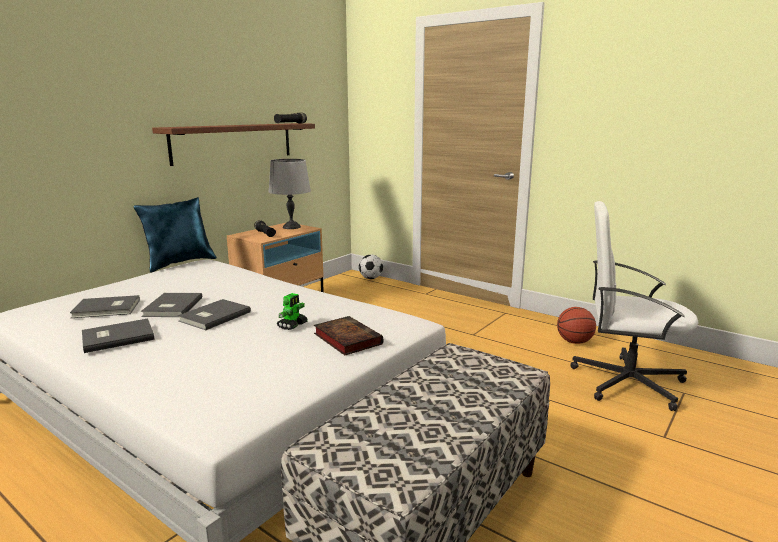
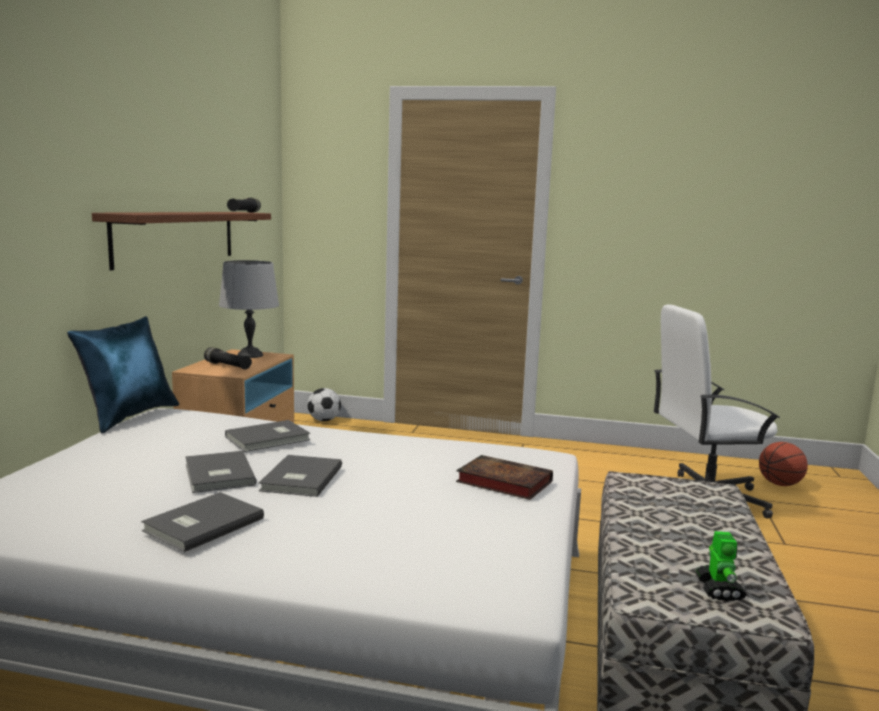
camera: 25 degrees left, 5 degrees down
grey book [70,295,140,318] -> grey book moved to [225,420,310,452]
toy robot [277,293,308,330] -> toy robot moved to [696,531,746,601]
basketball [557,307,596,344] -> basketball moved to [759,442,808,486]

